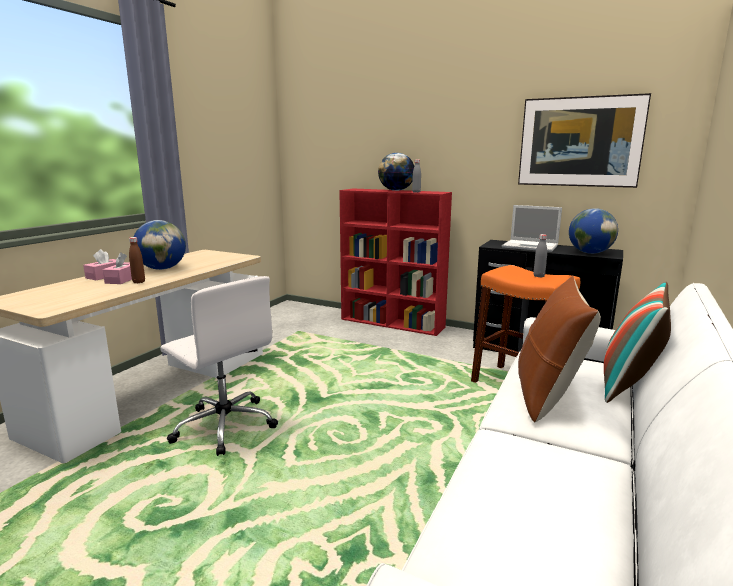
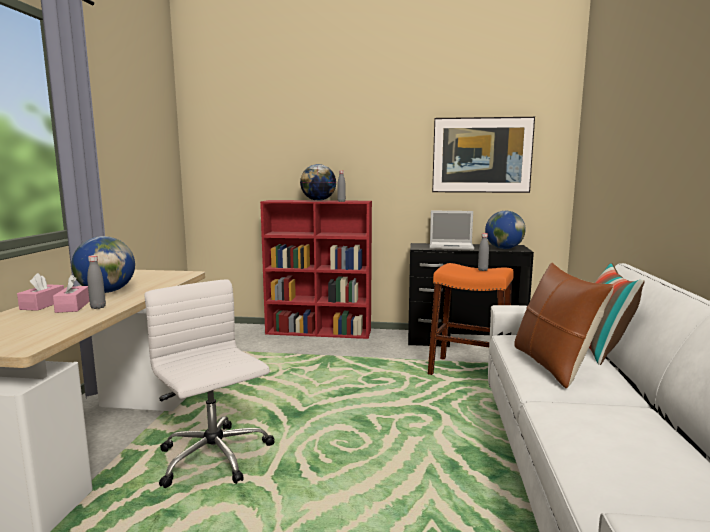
camera: 20 degrees left, 5 degrees down
brown bottle [129,237,145,283] -> grey bottle [87,255,106,309]
white office chair [160,276,278,456] -> white office chair turned 150 degrees counterclockwise [145,279,275,488]

